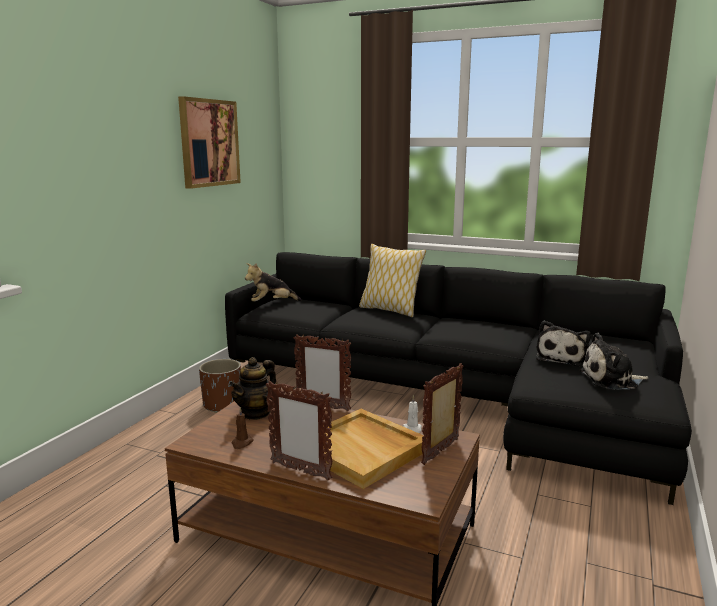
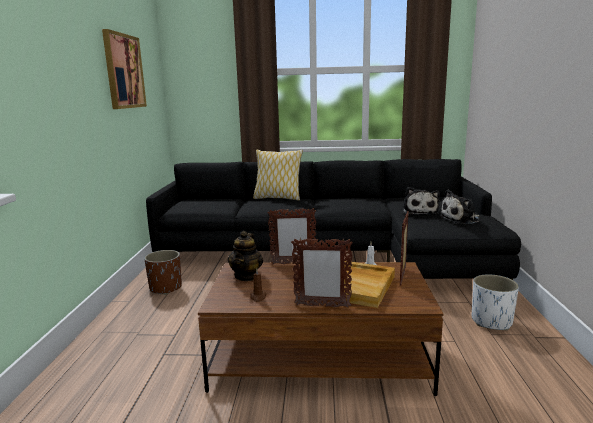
camera: 20 degrees left, 0 degrees up
plush toy [245,263,302,302] -> none
none -> white planter [472,274,519,330]

